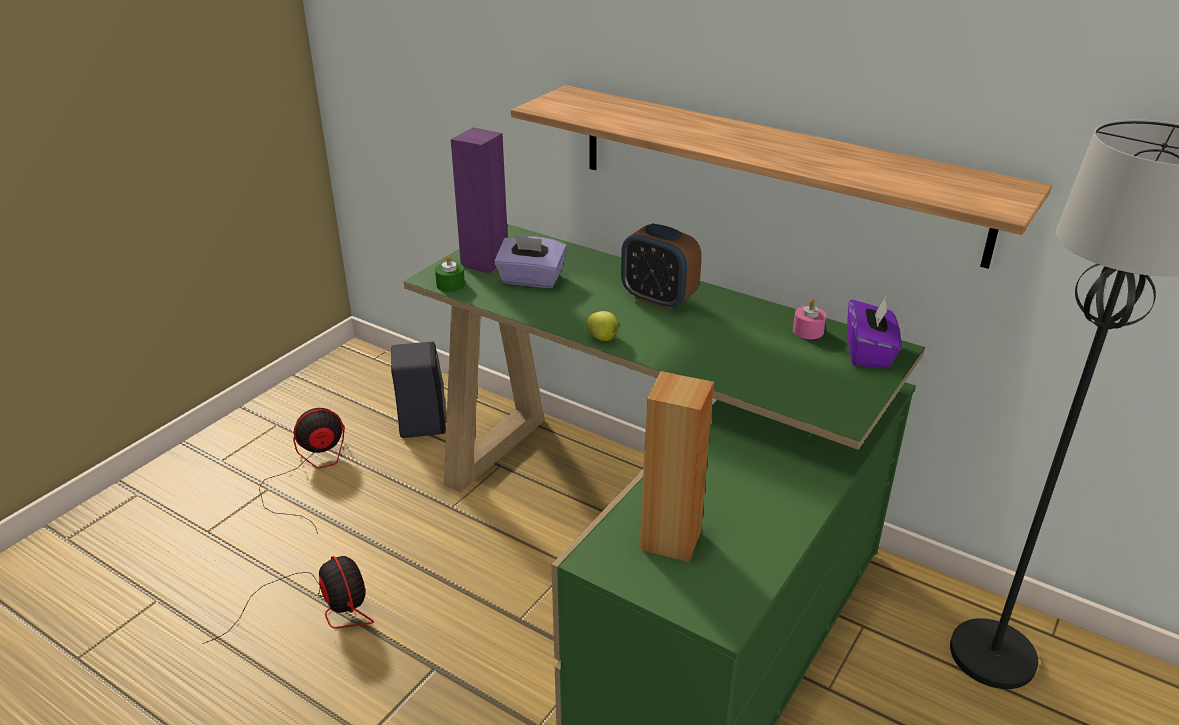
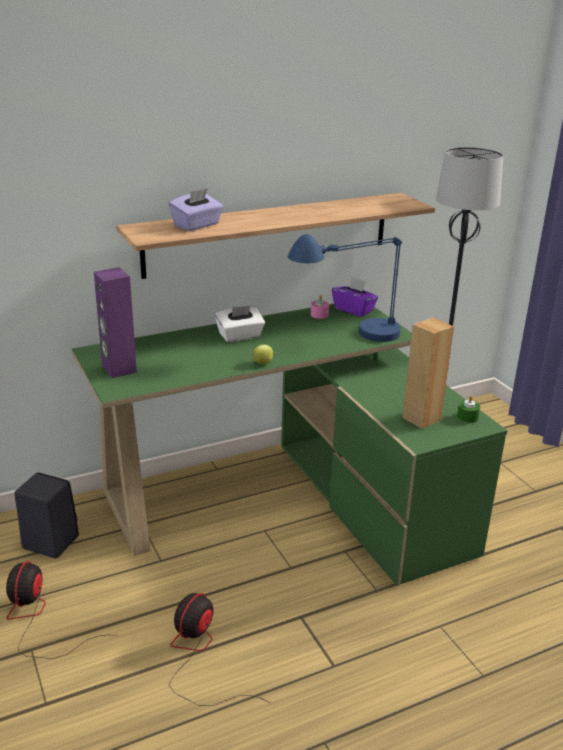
camera: 60 degrees left, 5 degrees down
fan [202,556,374,644] -> fan turned 60 degrees counterclockwise [170,593,270,706]
green candle [435,255,465,292] -> green candle moved to [457,395,480,423]
purple tissue box [494,235,567,288] -> purple tissue box moved to [169,188,223,231]
alarm clock [621,223,702,310] -> white tissue box [215,305,265,342]
none -> blue table lamp [288,234,402,342]

